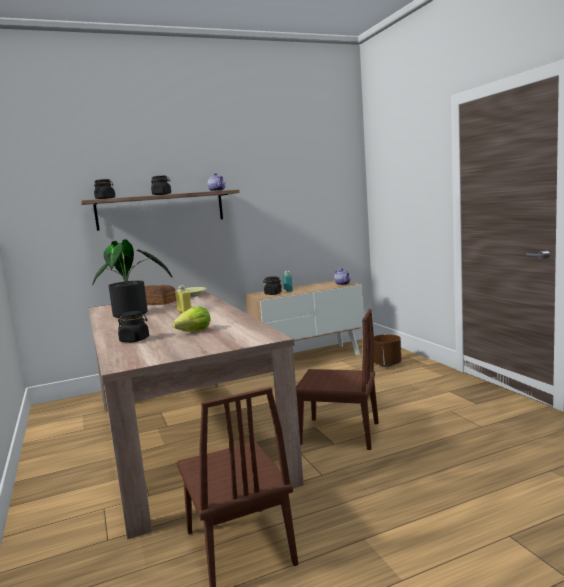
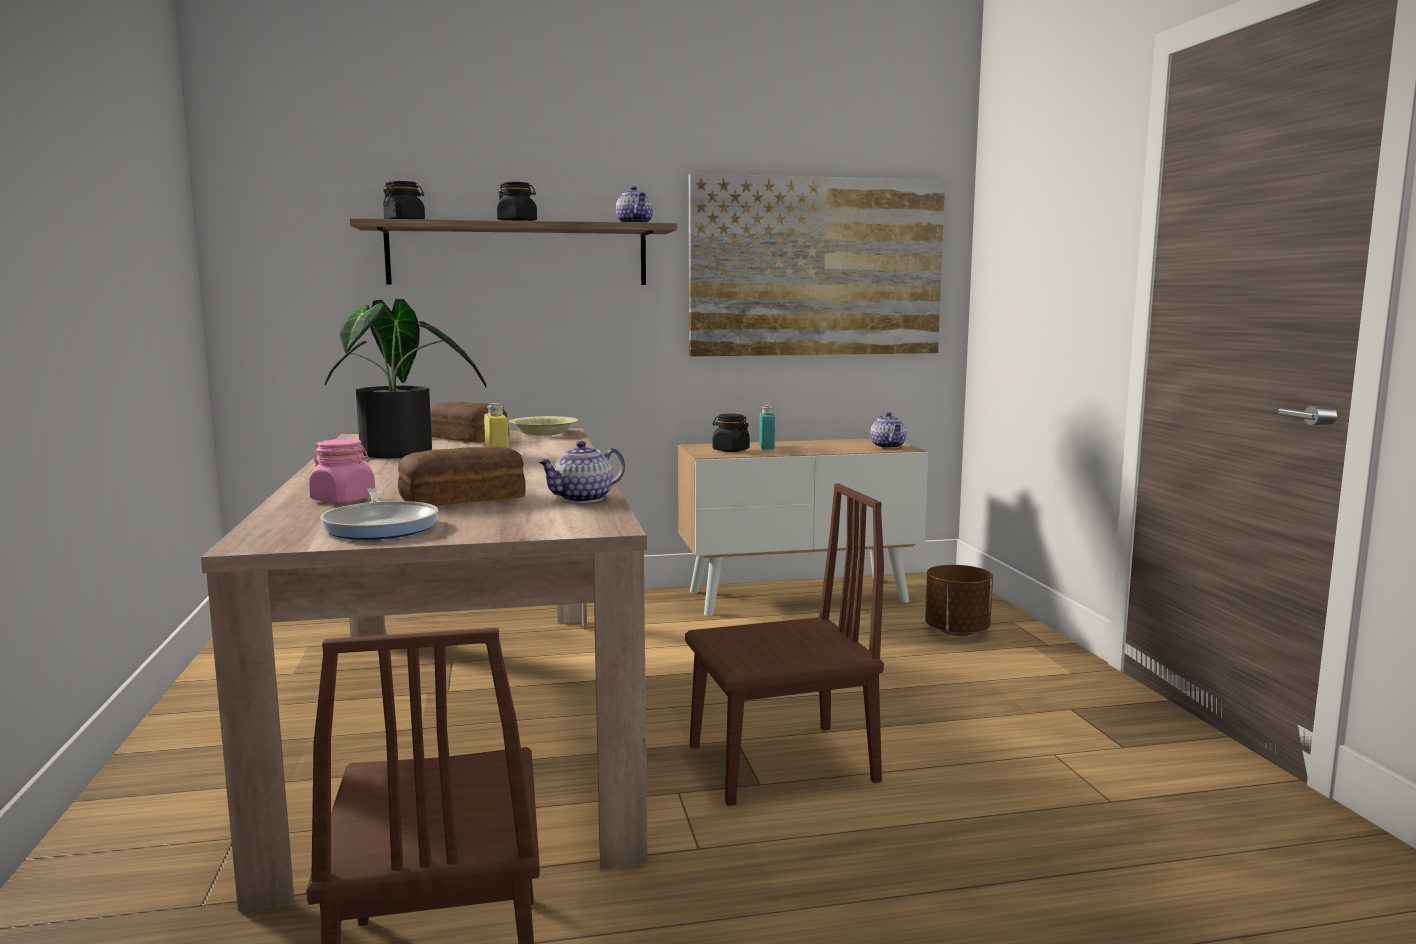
camera: 10 degrees right, 0 degrees up
black jar [118,311,149,342] -> pink jar [309,439,375,503]
lettuce [172,306,210,332] -> bread [398,446,526,506]
brown chair [296,309,379,450] -> brown chair turned 45 degrees counterclockwise [685,484,884,806]
none -> frying pan [320,488,438,540]
none -> teapot [537,441,625,503]
none -> picture [689,174,945,357]

